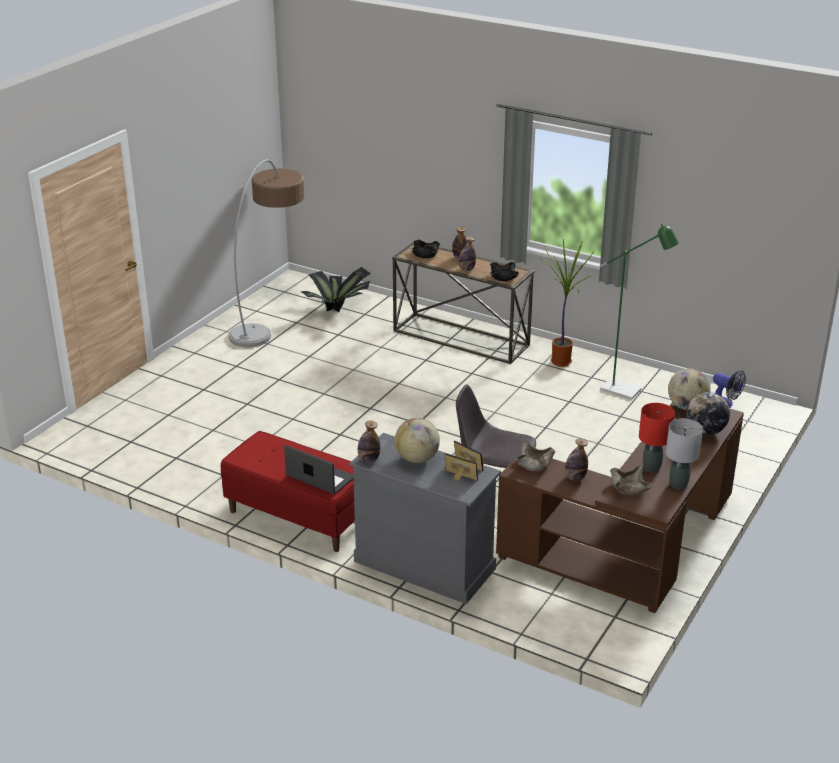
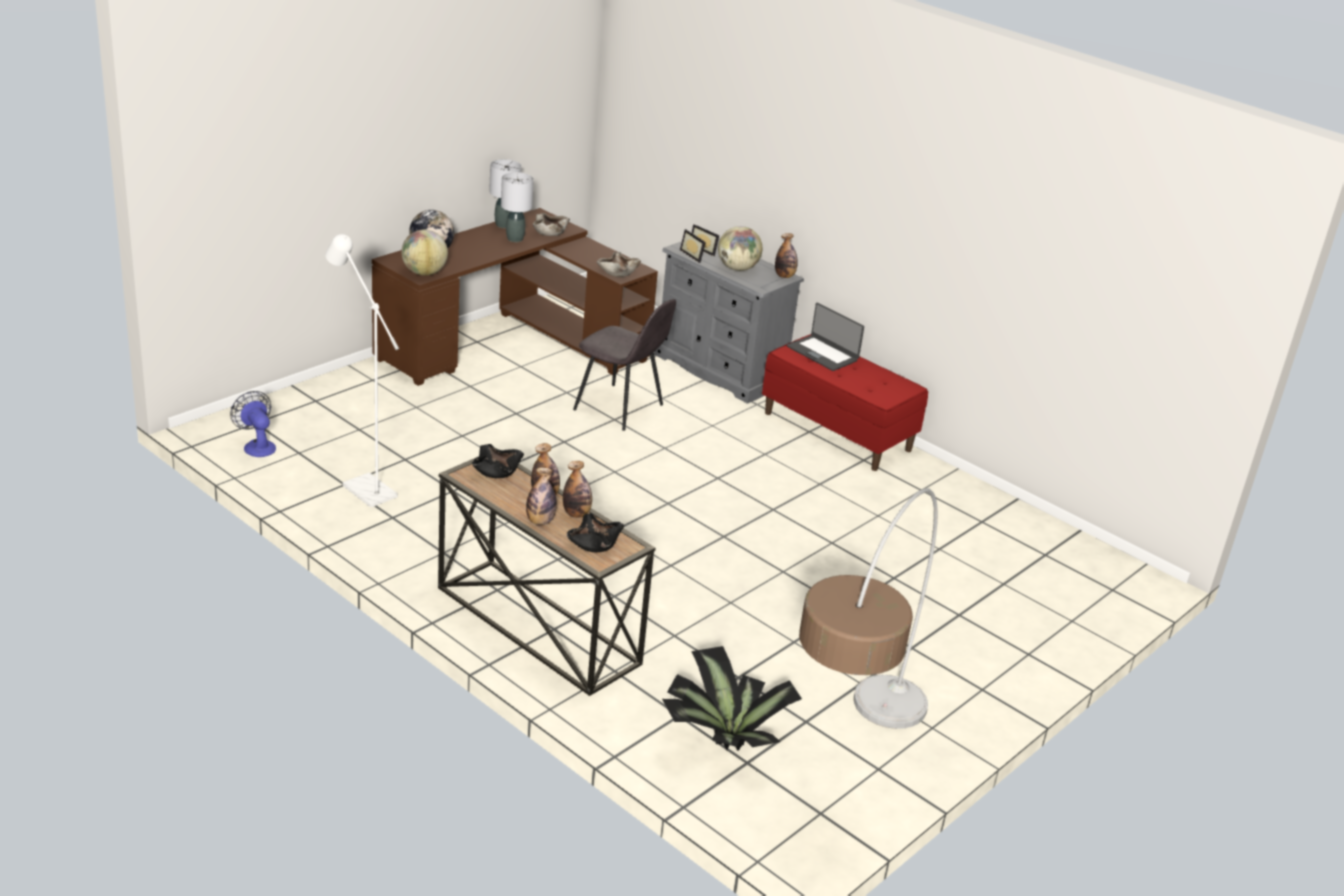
camera: 170 degrees left, 0 degrees up
potted plant [541,239,595,367] -> none
bottle [565,439,588,481] -> bottle moved to [563,461,592,518]
green floor lamp [599,224,679,400] -> white floor lamp [325,234,399,508]
red table lamp [639,403,675,472] -> grey table lamp [501,172,534,242]

